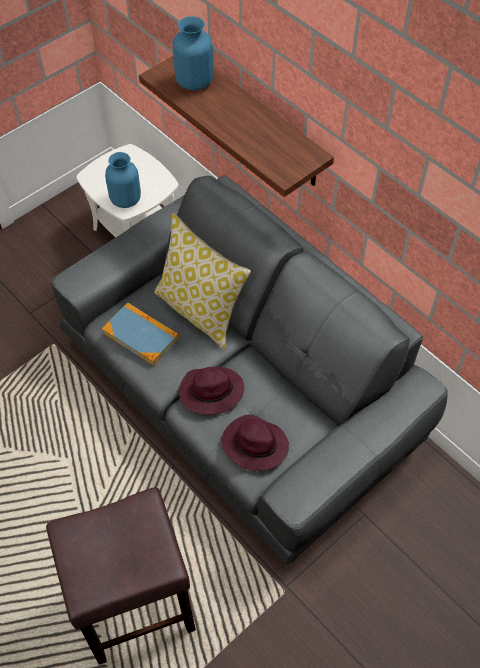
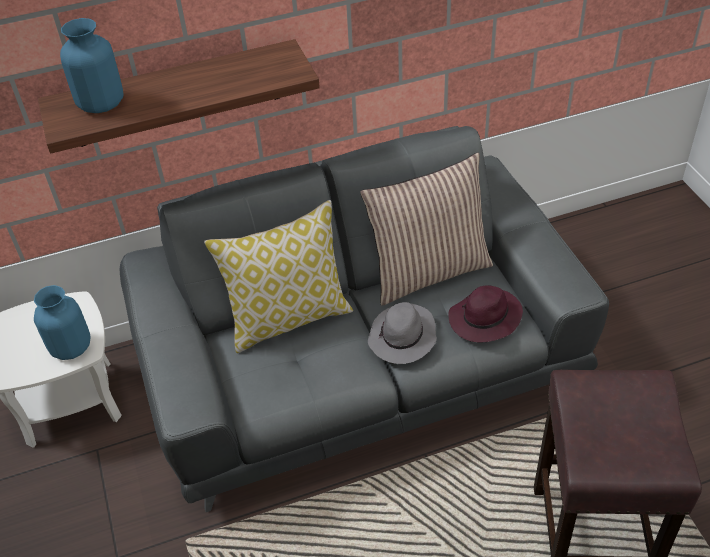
camera: 65 degrees left, 10 degrees down
book [102,302,179,366] -> none
purple hat [179,366,244,415] -> grey hat [368,302,437,364]
none -> pillow [360,152,493,306]

